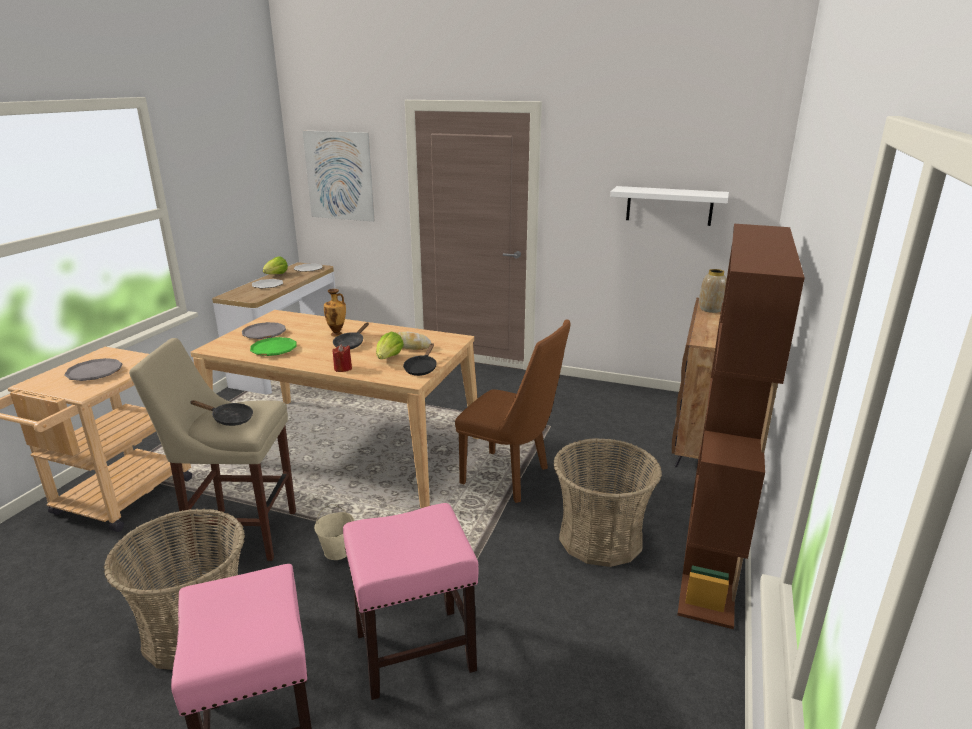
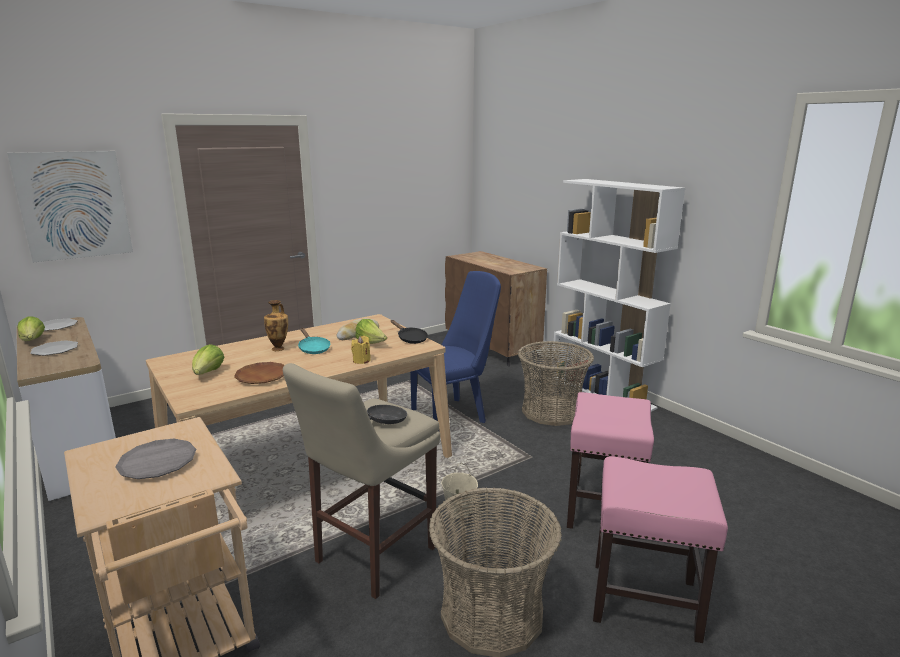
camera: 55 degrees left, 5 degrees down
grey plate [242,322,286,339] -> lettuce [192,344,224,375]
green plate [250,337,297,356] -> brown plate [234,362,285,384]
red candle [332,344,352,372] -> yellow candle [351,336,371,364]
black frying pan [333,323,369,349] -> turquoise frying pan [298,328,330,354]
brown chair [455,320,571,503] -> blue chair [410,271,501,432]
white shelf [610,186,729,226] -> none
brown bookcase [677,224,805,629] -> white bookcase [552,179,685,412]
vase [699,269,727,313] -> none

